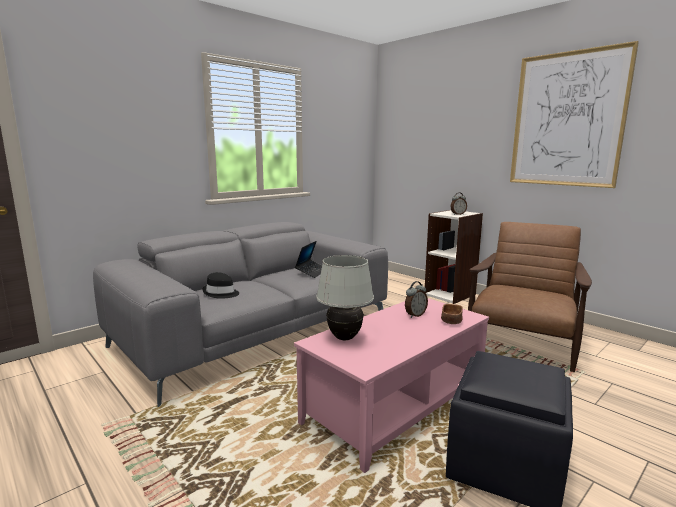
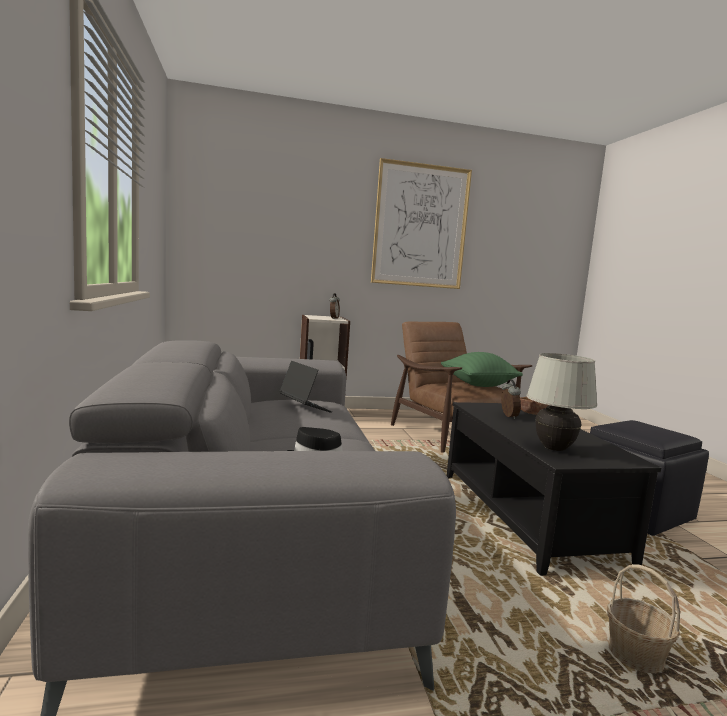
camera: 60 degrees left, 5 degrees down
pink coffee table [294,298,489,473] -> black coffee table [447,402,661,576]
none -> green pillow [441,352,523,387]
none -> basket [607,564,680,673]

